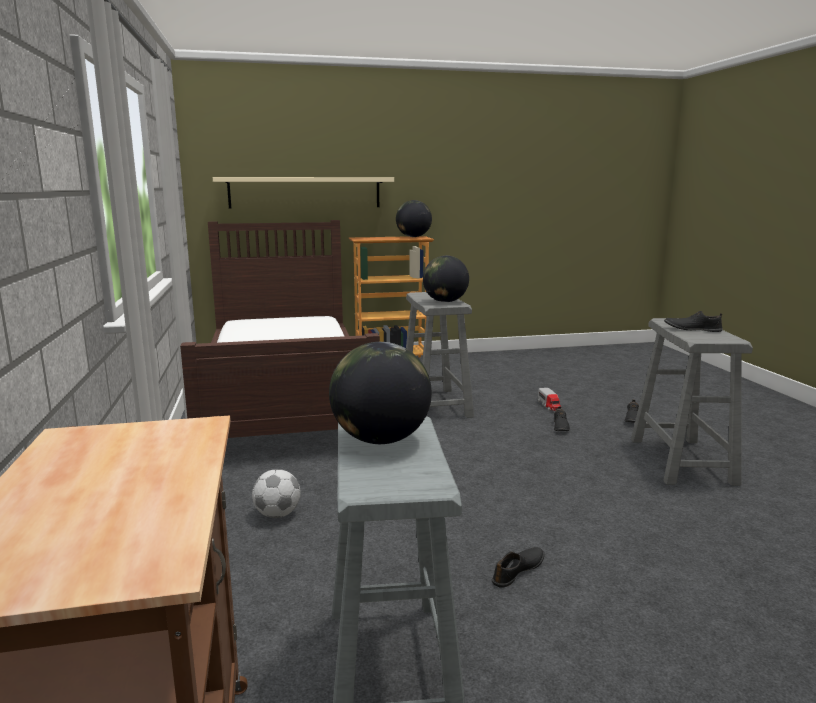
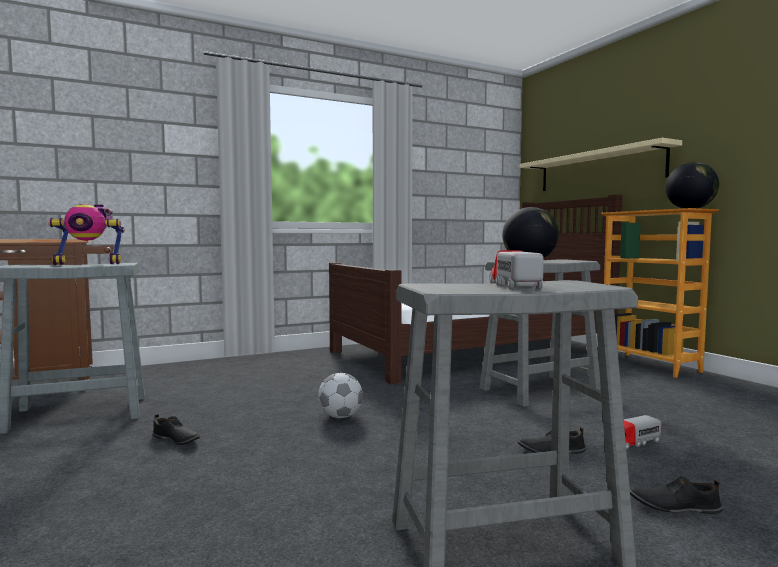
camera: 75 degrees right, 10 degrees down
football [252,469,301,518] -> football moved to [318,373,363,418]
globe [329,342,432,444] -> toy robot [48,204,125,265]
black shoe [664,311,723,332] -> toy truck [489,250,544,289]

